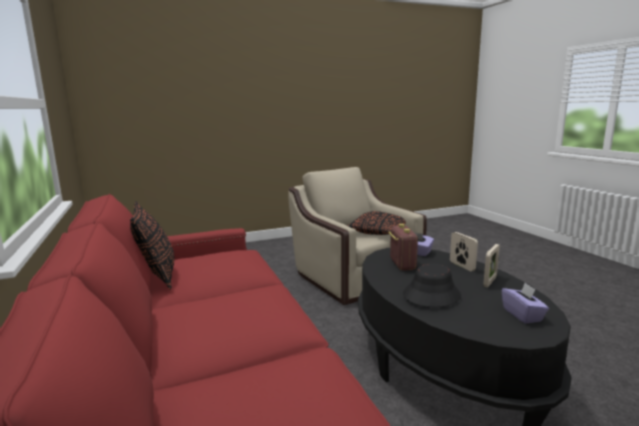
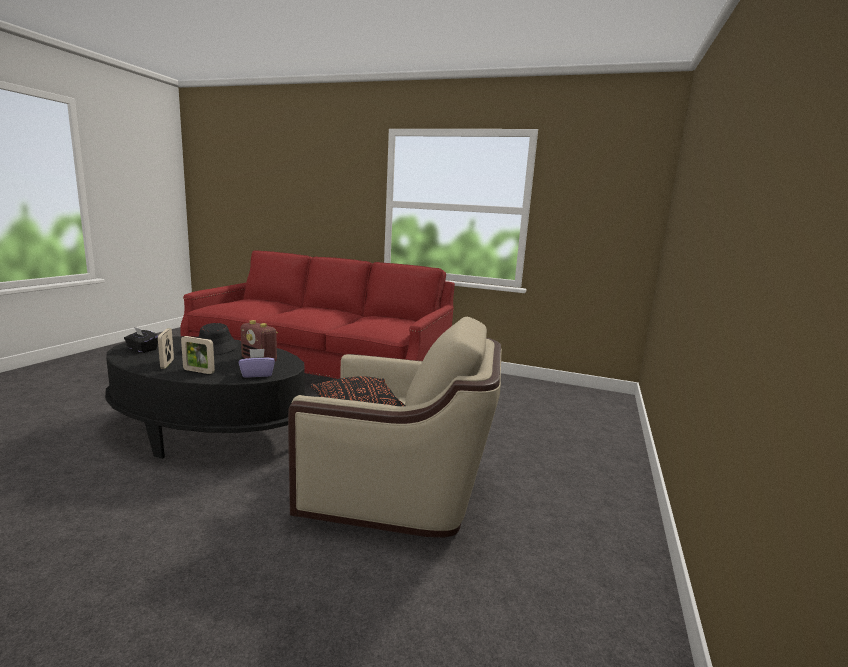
camera: 130 degrees right, 0 degrees up
black pillow [130,201,174,290] -> none
purple tissue box [502,283,549,324] -> black tissue box [124,327,158,353]

